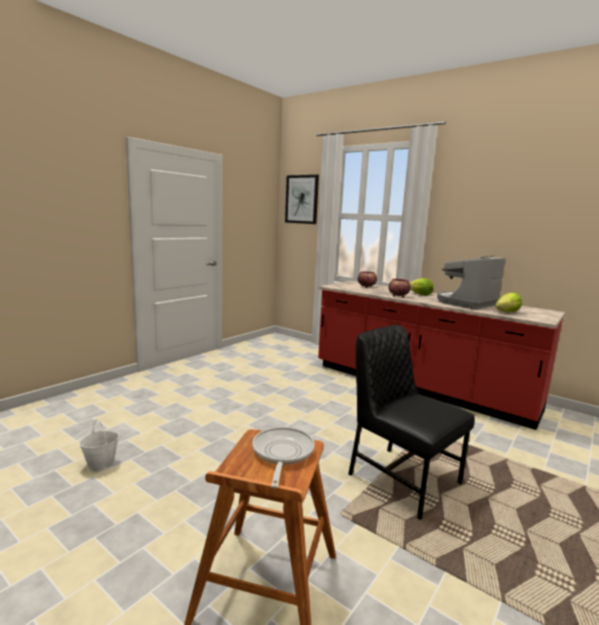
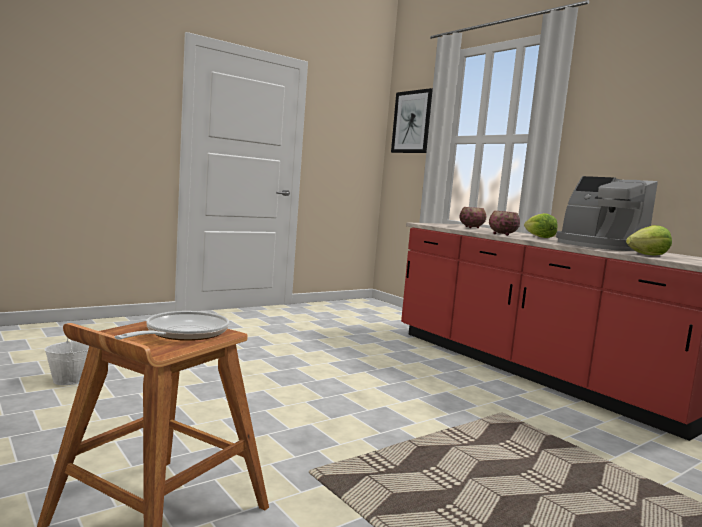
camera: 15 degrees right, 5 degrees down
black chair [348,325,475,520] -> none
coffee machine [437,256,506,309] -> coffee machine turned 105 degrees counterclockwise [556,176,658,251]

